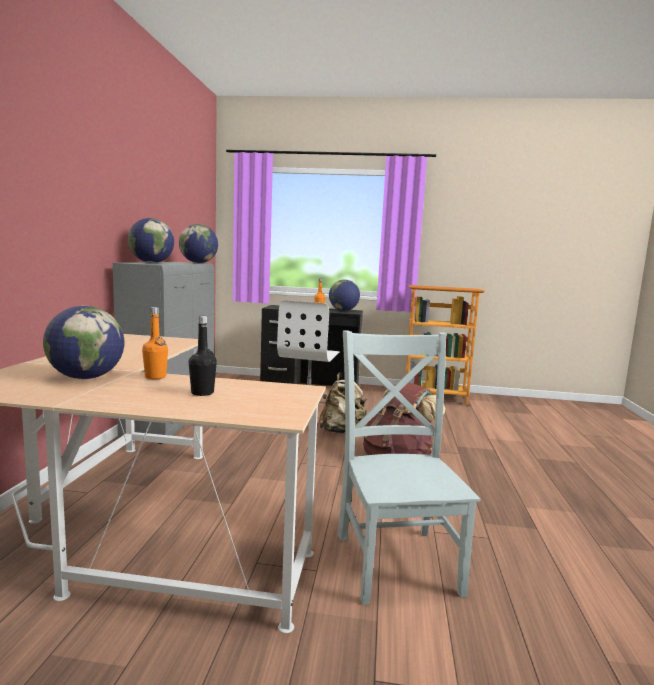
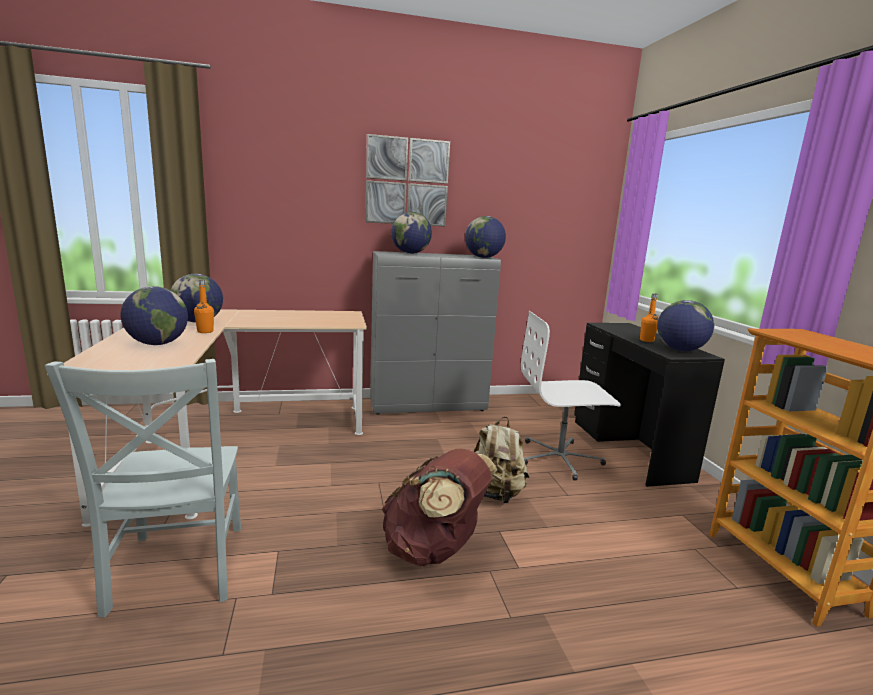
camera: 70 degrees right, 5 degrees up
black bottle [189,316,217,396] -> globe [121,286,188,345]
grey chair [338,330,480,605] -> grey chair turned 105 degrees clockwise [44,359,241,617]
none -> picture [365,134,450,226]

